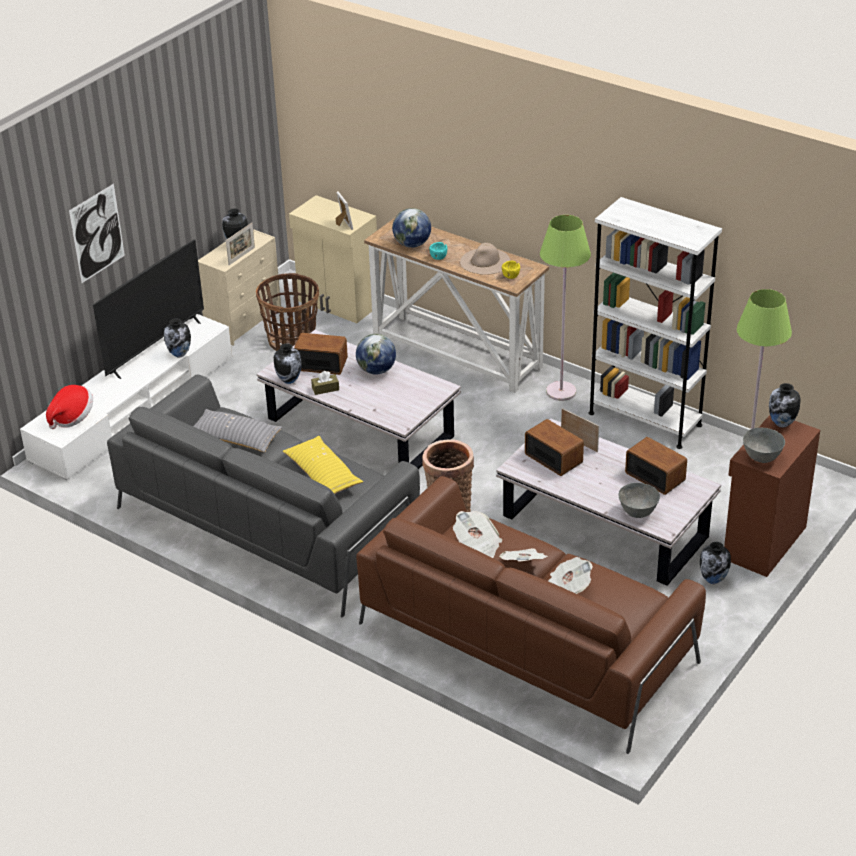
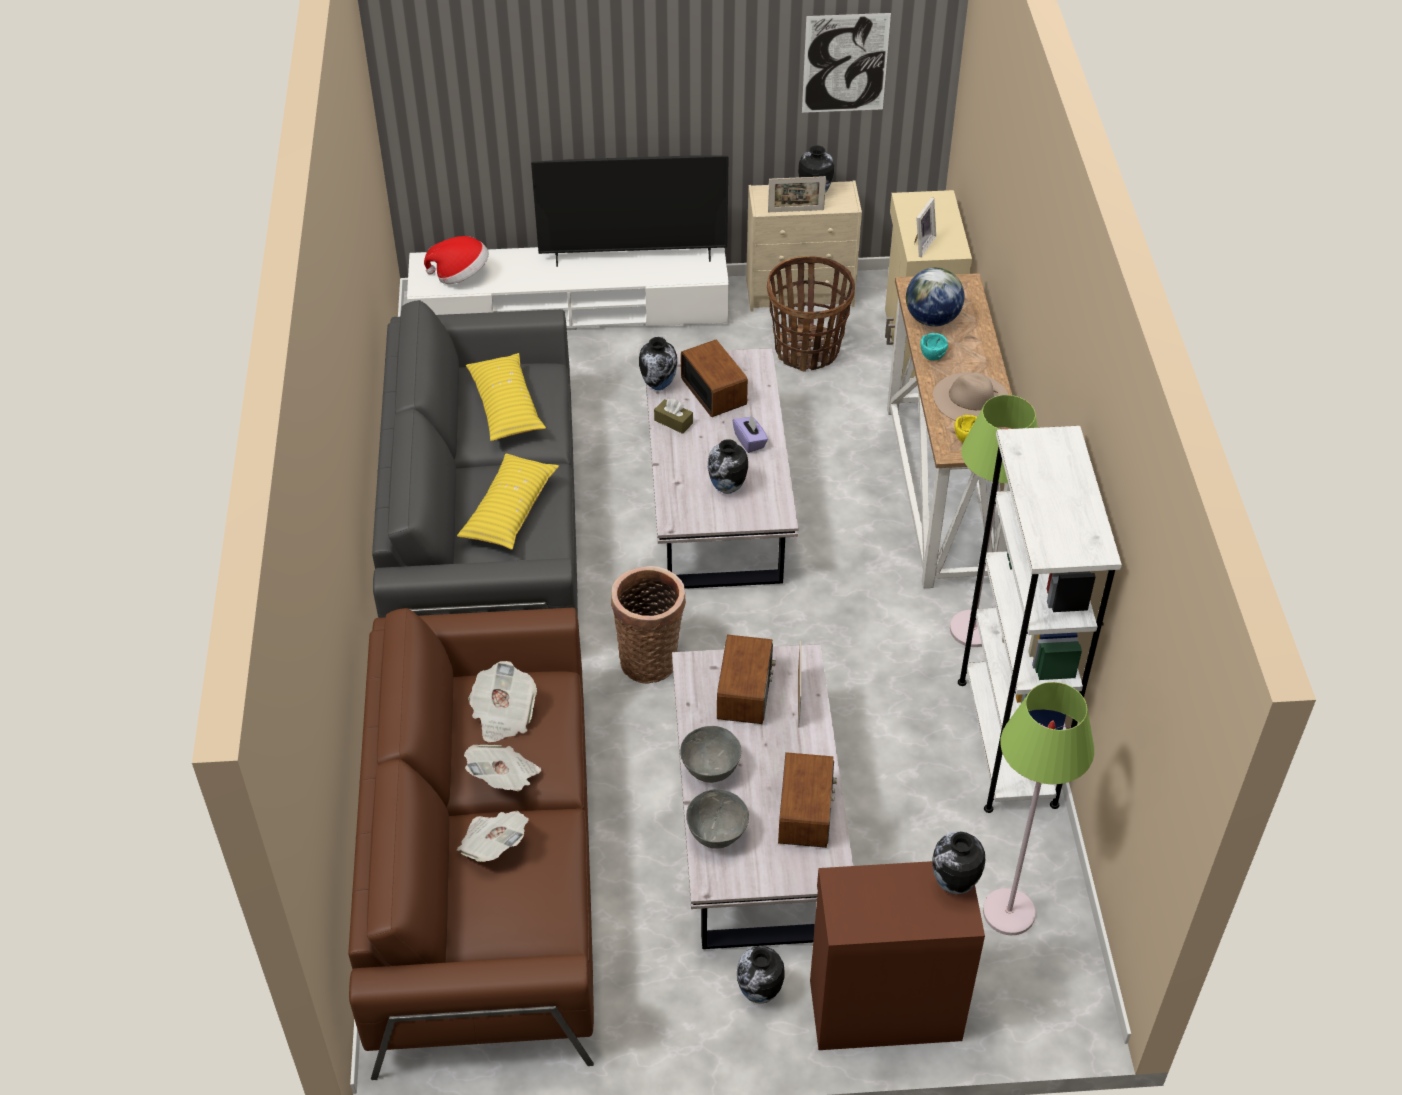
camera: 50 degrees right, 10 degrees up
picture [69,184,125,283] -> picture moved to [802,13,891,113]
vase [164,319,191,357] -> vase moved to [708,439,748,494]
grey pillow [193,409,283,452] -> yellow pillow [466,353,546,441]
globe [356,334,396,375] -> purple tissue box [733,415,768,453]
grey bowl [743,428,785,463] -> grey bowl moved to [680,726,742,783]

